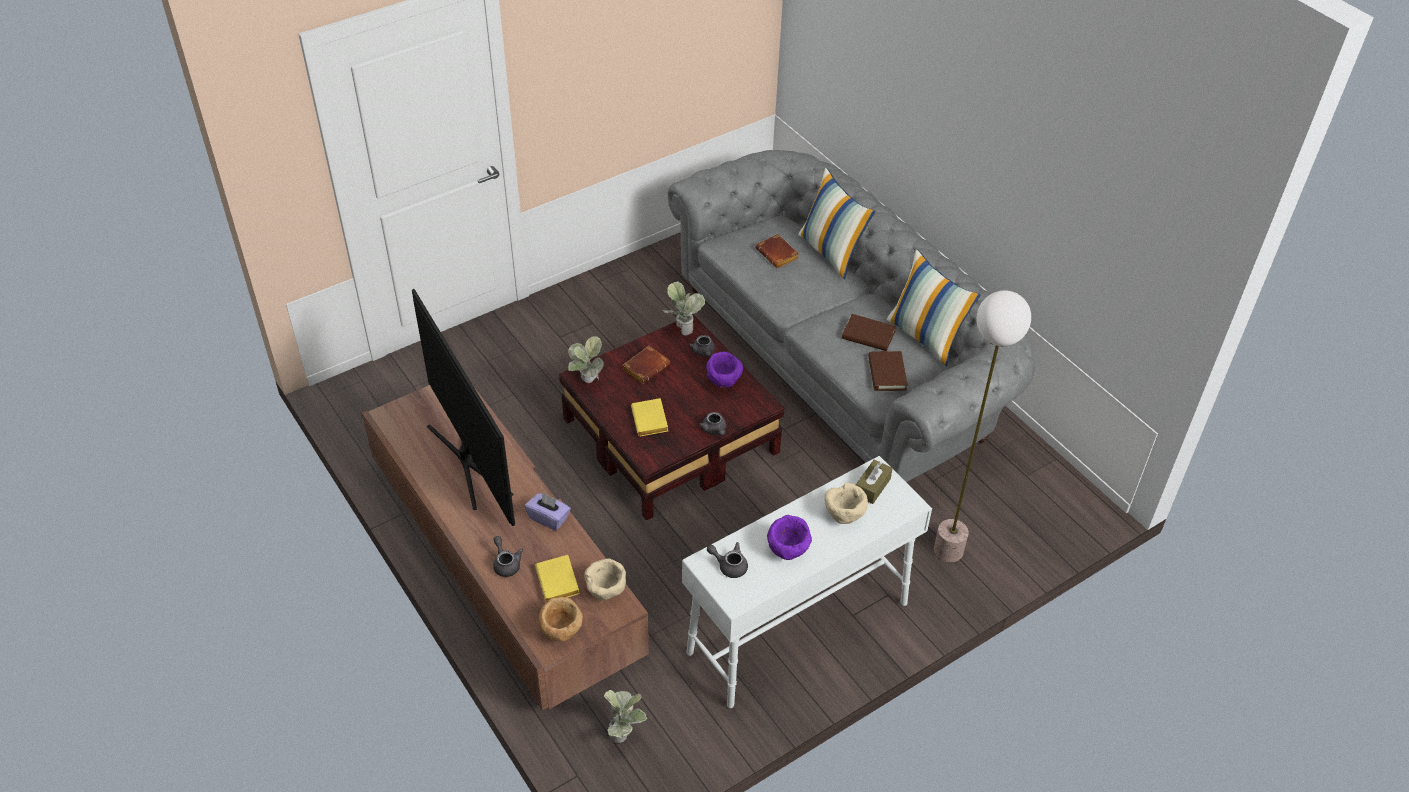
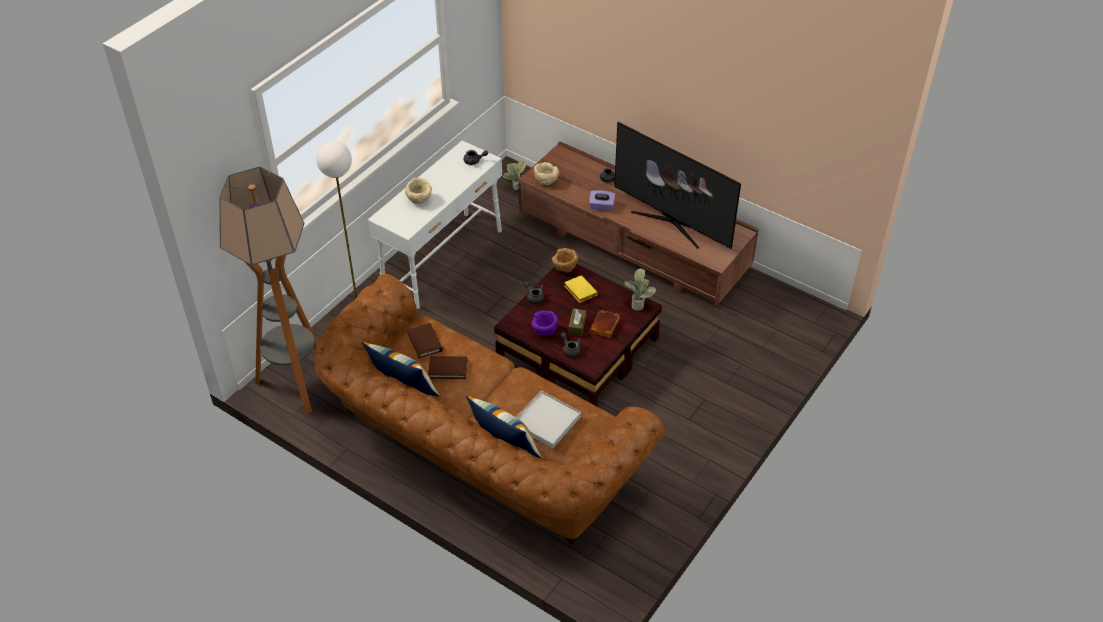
camera: 160 degrees right, 0 degrees up
yellow book [535,555,580,603] -> none
brown bowl [539,597,583,642] -> brown bowl moved to [552,248,578,273]
potted plant [662,281,705,335] -> none
grey sofa [668,150,1035,482] -> brown sofa [314,274,665,544]
brown book [755,234,799,269] -> white tray [516,391,581,449]
purple bowl [767,515,812,560] -> none
brown tissue box [856,459,893,504] -> brown tissue box moved to [568,309,586,336]
none -> floor lamp [220,167,318,414]

